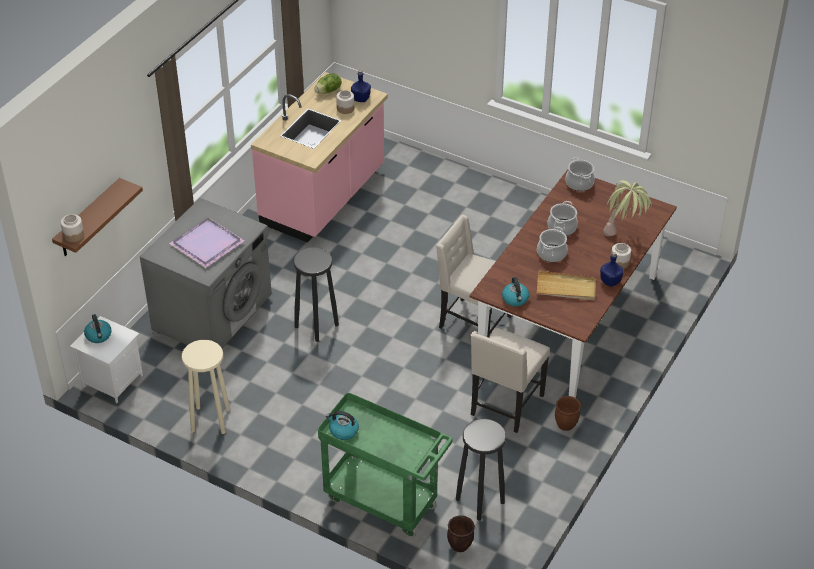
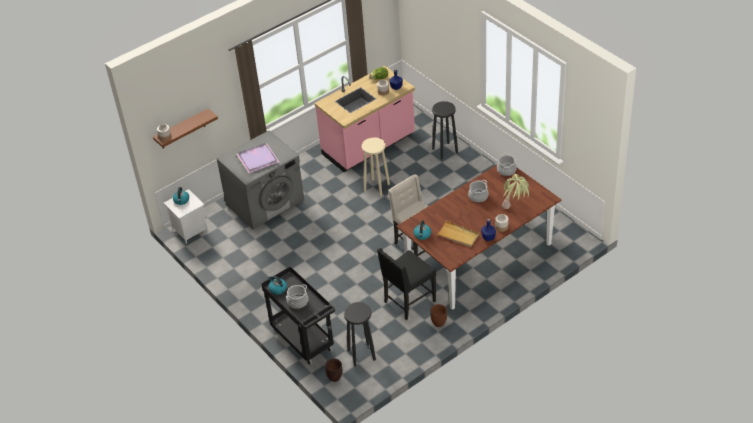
camera: 25 degrees right, 0 degrees up
beige stool [182,340,230,434] -> beige stool moved to [362,138,390,196]
black stool [293,247,339,342] -> black stool moved to [432,101,458,160]
green cart [318,393,453,537] -> black cart [262,267,335,365]
beige chair [471,327,550,433] -> black chair [377,248,436,320]
cooking pot [537,227,568,262] -> cooking pot moved to [286,284,308,309]

